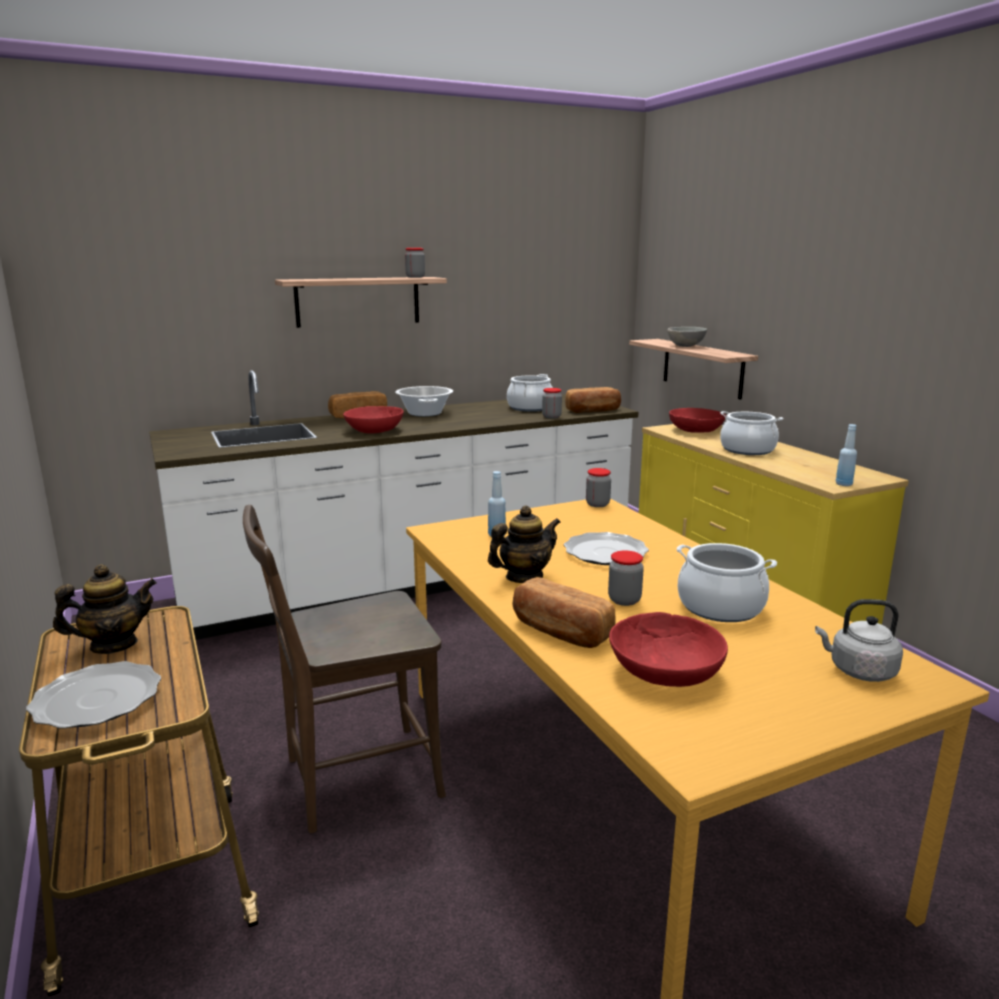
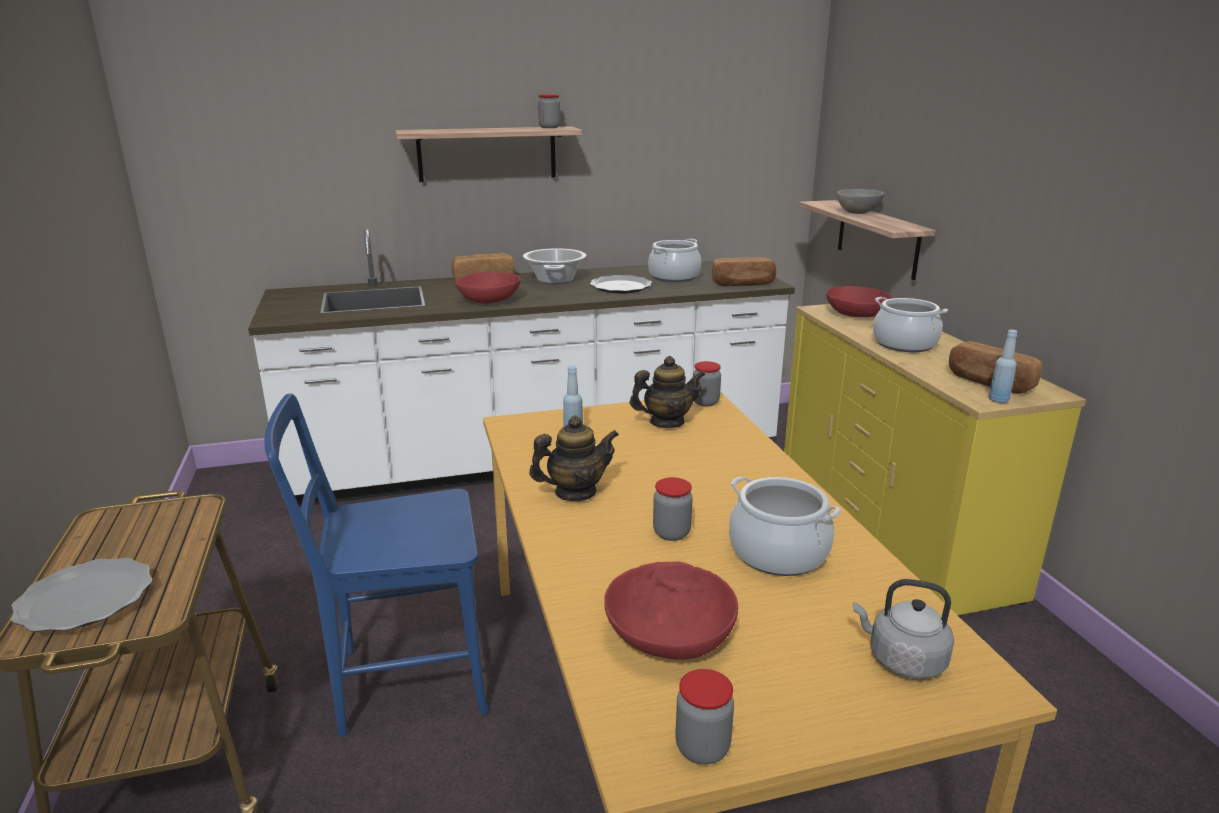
camera: 10 degrees right, 5 degrees up
teapot [53,564,157,654] -> teapot moved to [630,356,706,428]
brown chair [243,505,446,833] -> blue chair [264,394,489,737]
bread [513,577,616,648] -> bread moved to [949,341,1042,394]
jar [542,388,562,419] -> jar moved to [675,669,734,765]
plate [564,532,649,565] -> plate moved to [590,275,652,294]

